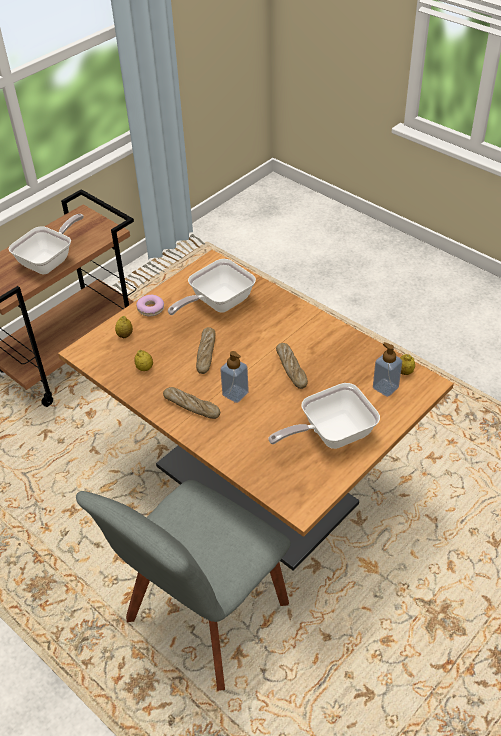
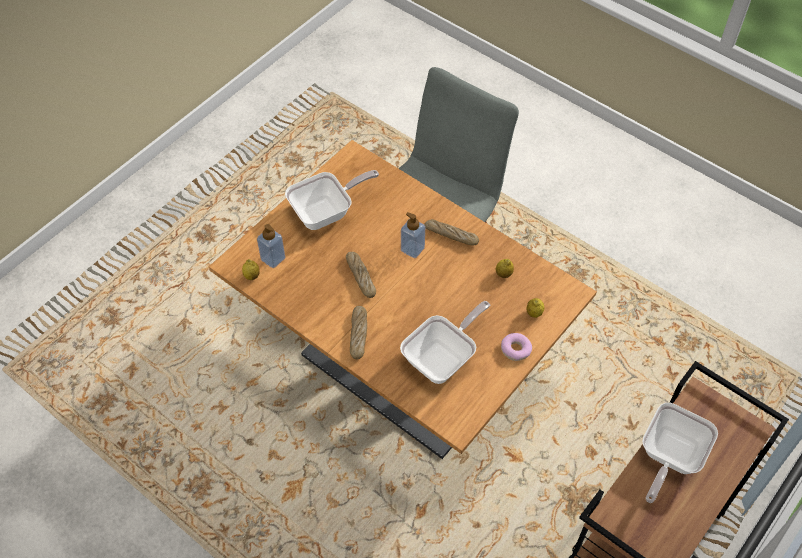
camera: 175 degrees right, 10 degrees up
bread [196,327,216,374] -> bread moved to [350,306,367,359]

